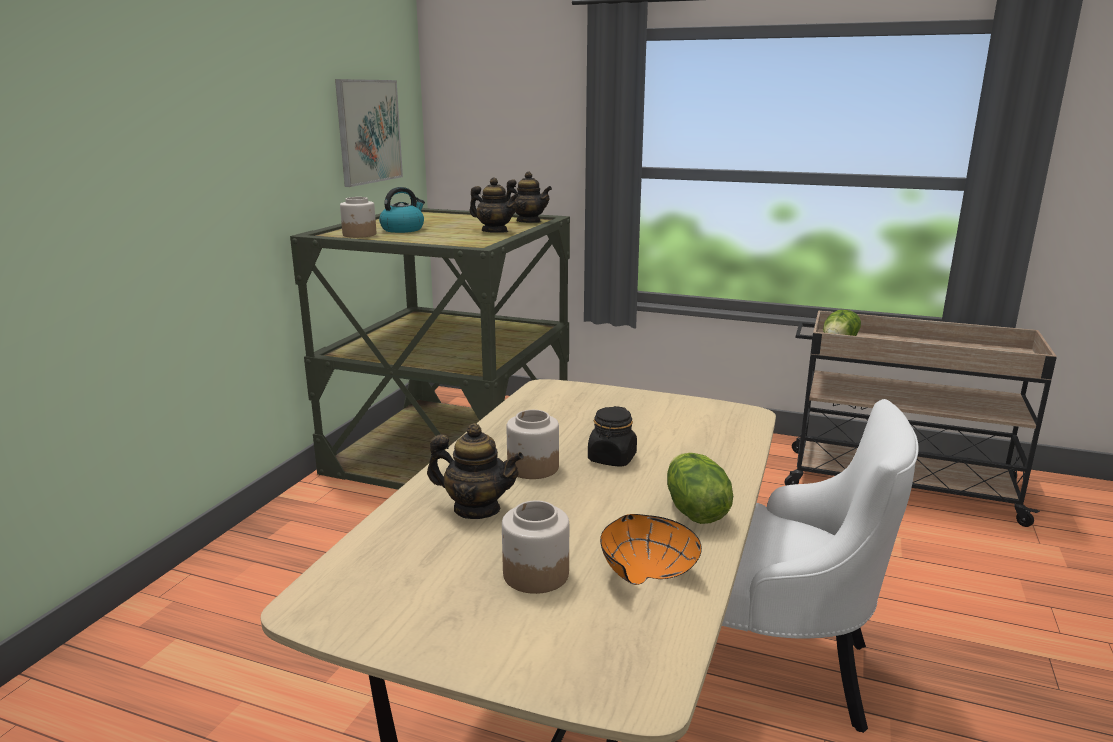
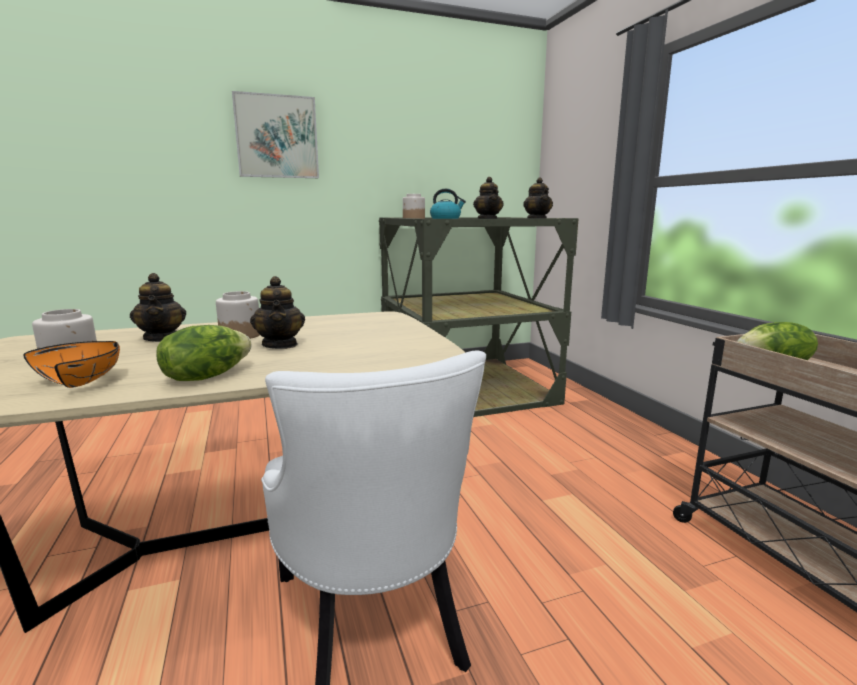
camera: 50 degrees right, 5 degrees down
picture [335,79,403,187] -> picture moved to [232,91,319,178]
black jar [588,406,637,467] -> teapot [250,276,305,349]

